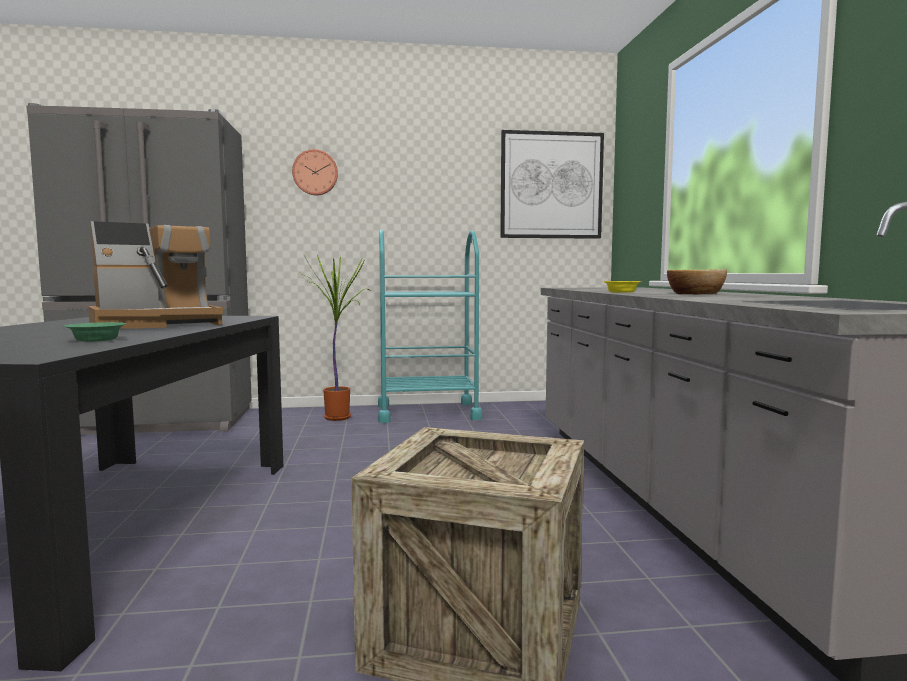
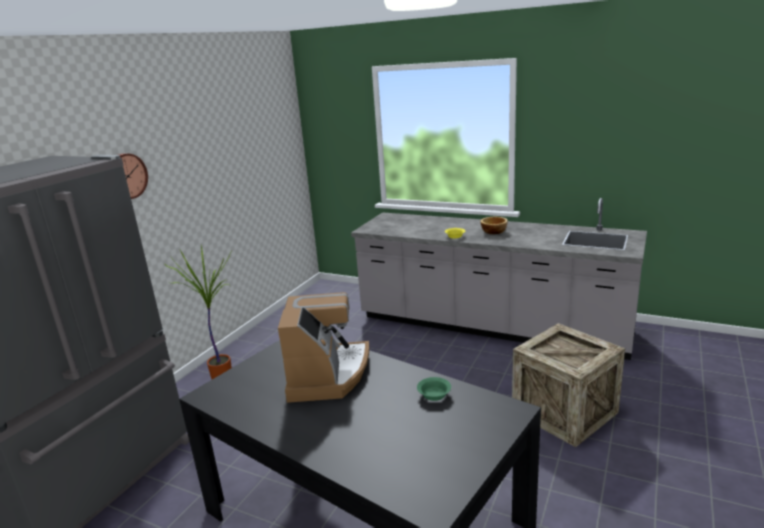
camera: 55 degrees left, 15 degrees up
turquoise cart [378,230,482,423] -> none
picture [500,130,604,239] -> none

